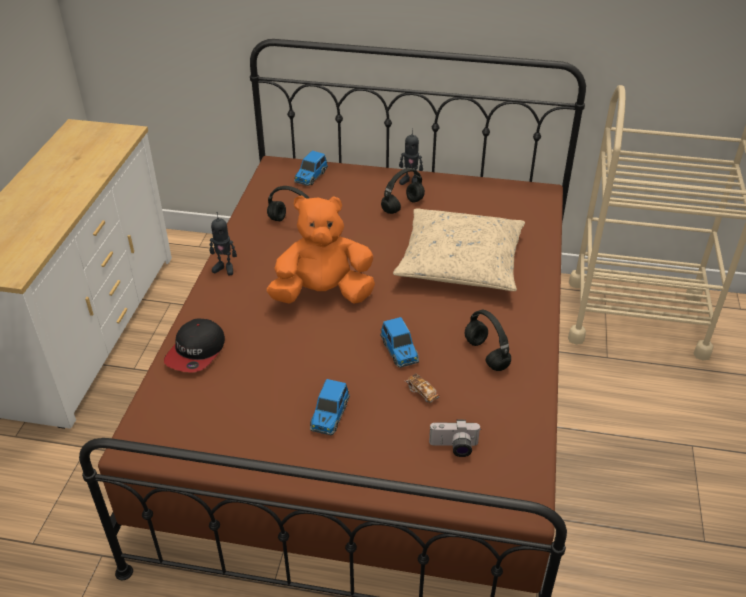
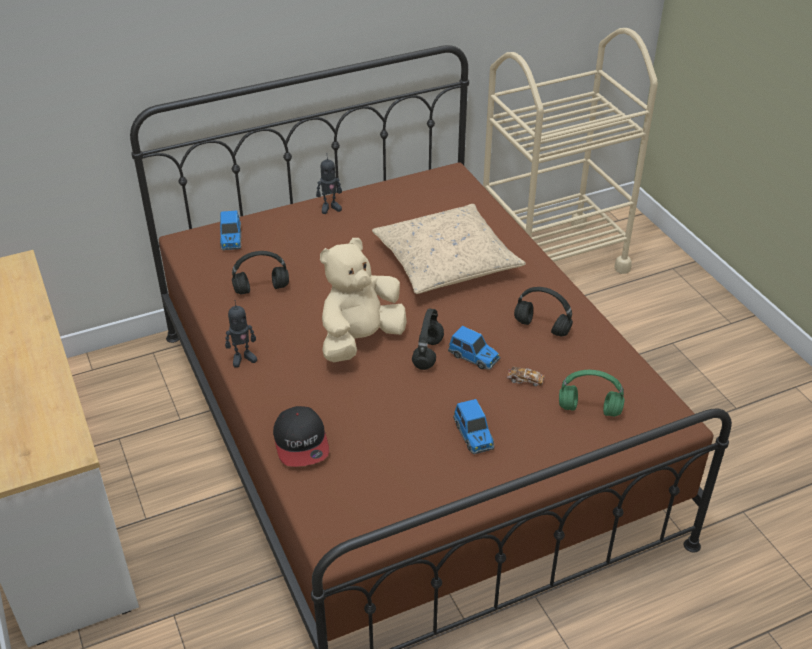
camera: 35 degrees left, 0 degrees up
orange plush toy [267,195,375,304] -> beige plush toy [320,238,407,362]
black headphones [381,168,425,214] -> black headphones moved to [412,309,444,370]
camera [429,420,480,457] -> green headphones [559,370,624,417]

